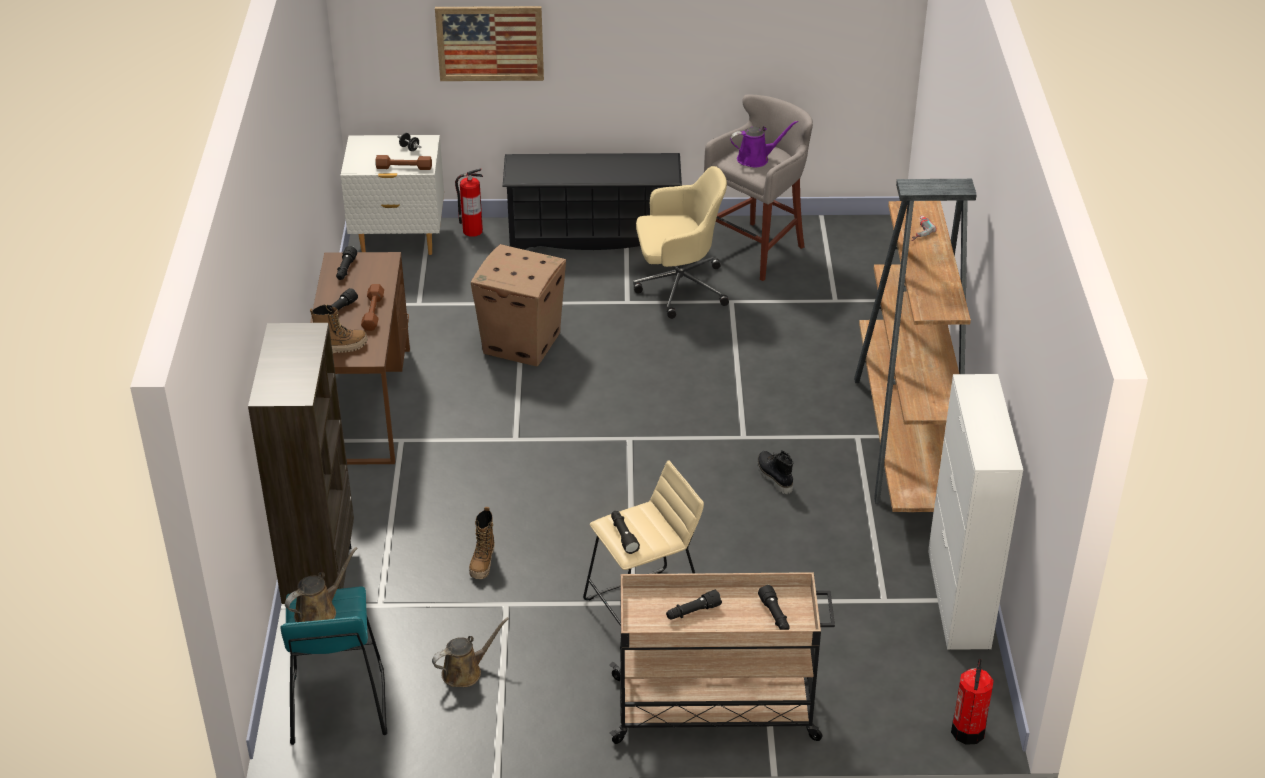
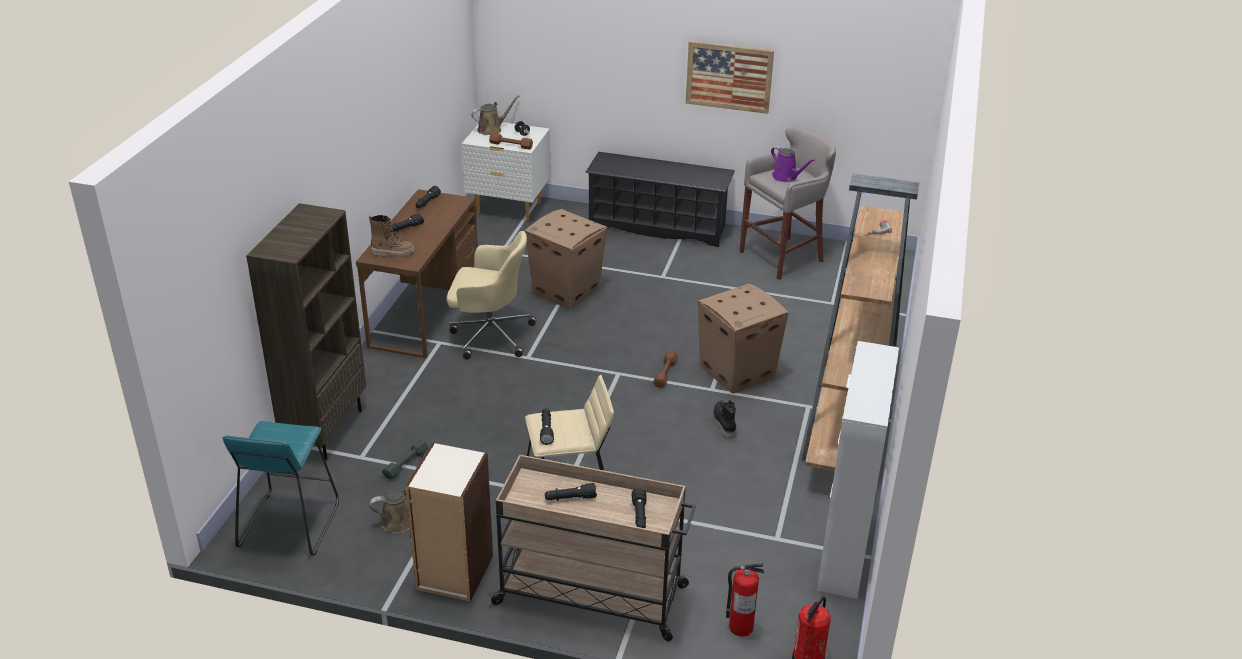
camera: 15 degrees right, 5 degrees down
brown watering can [285,547,358,622] -> brown watering can moved to [471,95,519,135]
brown dumbbell [361,284,384,331] -> brown dumbbell moved to [653,351,678,388]
picture [435,6,544,81] -> picture moved to [686,41,774,114]
fire extinguisher [455,168,483,237] -> fire extinguisher moved to [726,563,764,637]
boot [469,507,495,579] -> none
beige office chair [633,166,729,319] -> beige office chair moved to [447,231,536,360]
purple watering can [730,120,798,168] -> purple watering can turned 45 degrees clockwise [771,146,815,182]
none -> grey dumbbell [382,439,429,480]
none -> bookcase [406,442,493,602]
none -> cardboard box [698,284,788,394]

